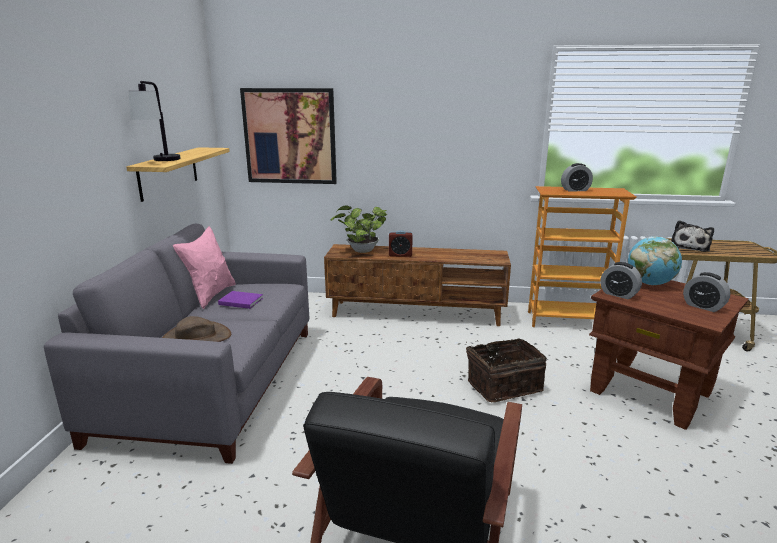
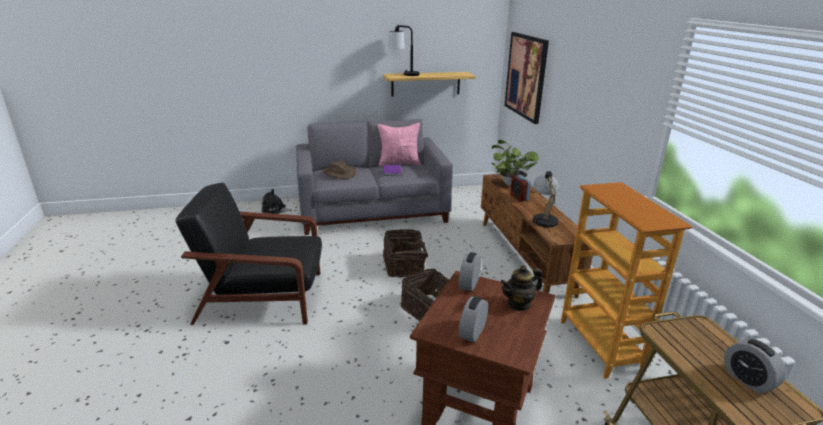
camera: 70 degrees right, 5 degrees up
alarm clock [561,163,593,192] -> alarm clock moved to [724,339,786,394]
globe [628,237,682,285] -> teapot [500,265,543,311]
plush toy [671,220,714,252] -> plush toy moved to [261,189,292,214]
none -> basket [383,229,431,277]
none -> table lamp [533,171,559,232]

